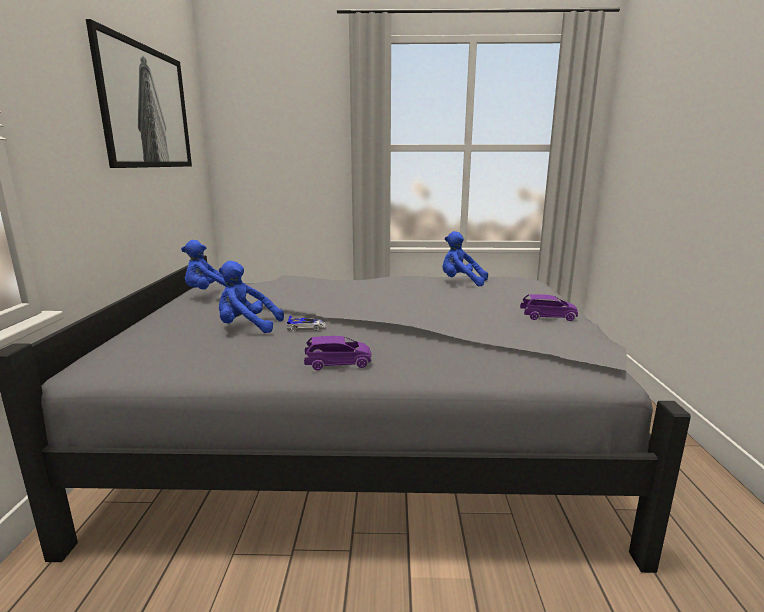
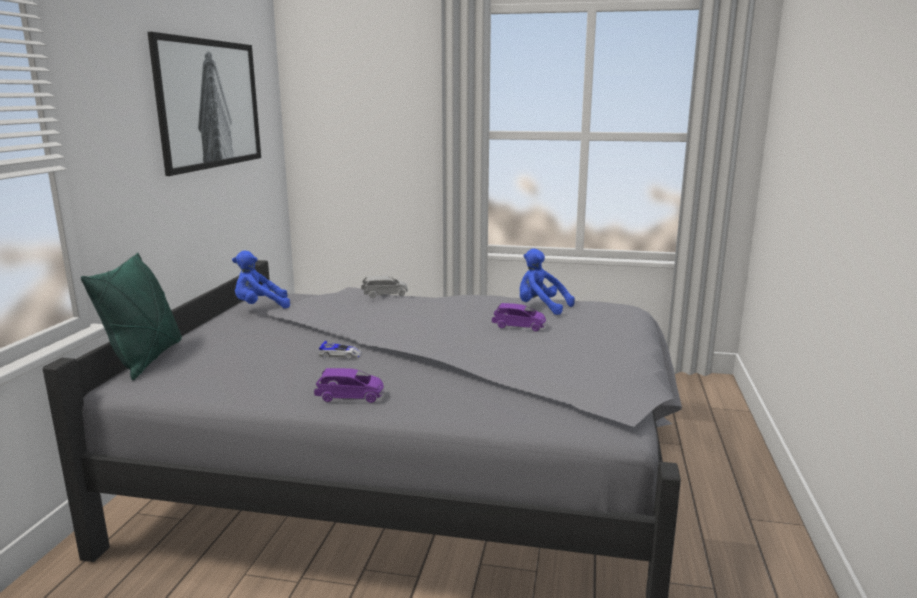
camera: 10 degrees right, 0 degrees up
blue plush toy [219,261,284,333] -> none
purple toy car [520,294,578,321] -> purple toy car moved to [492,303,546,331]
none -> green pillow [81,253,182,380]
none -> grey toy car [361,276,408,298]

